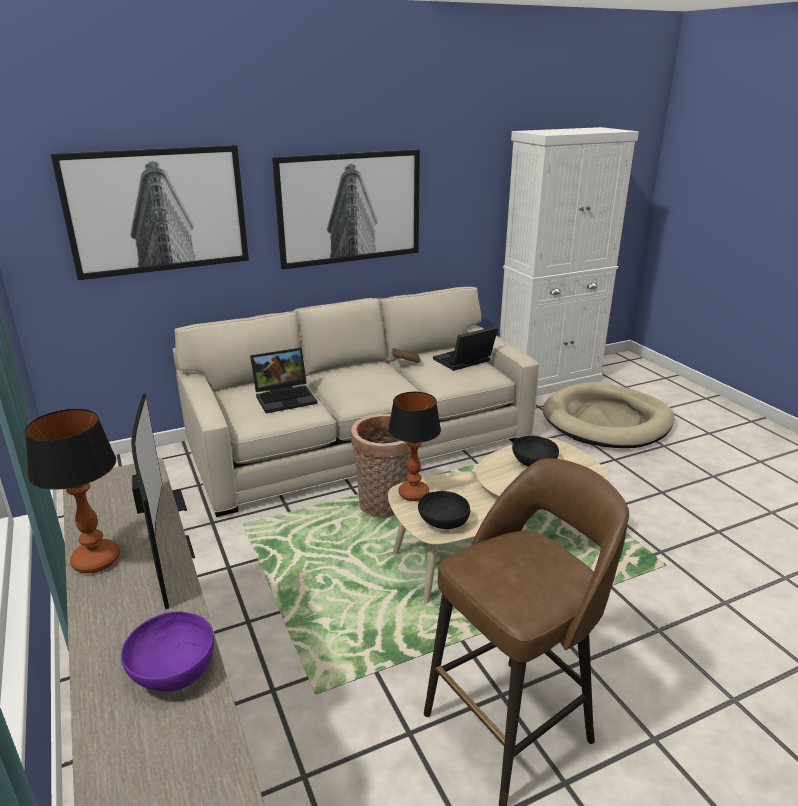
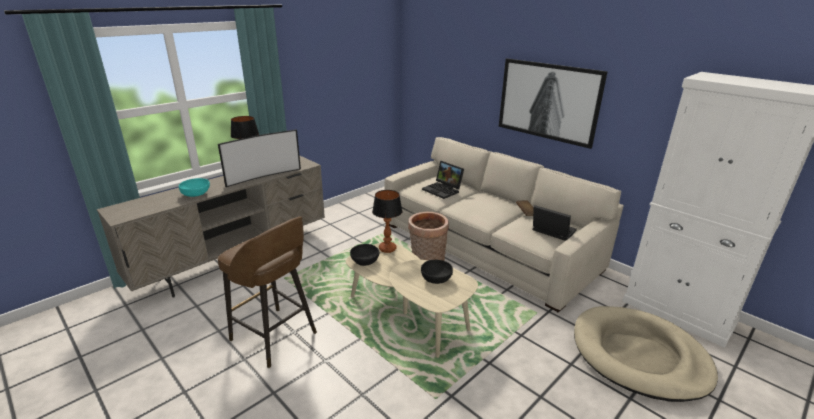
camera: 70 degrees right, 0 degrees up
picture [51,145,249,280] -> none
purple bowl [121,611,214,692] -> turquoise bowl [179,178,210,197]

